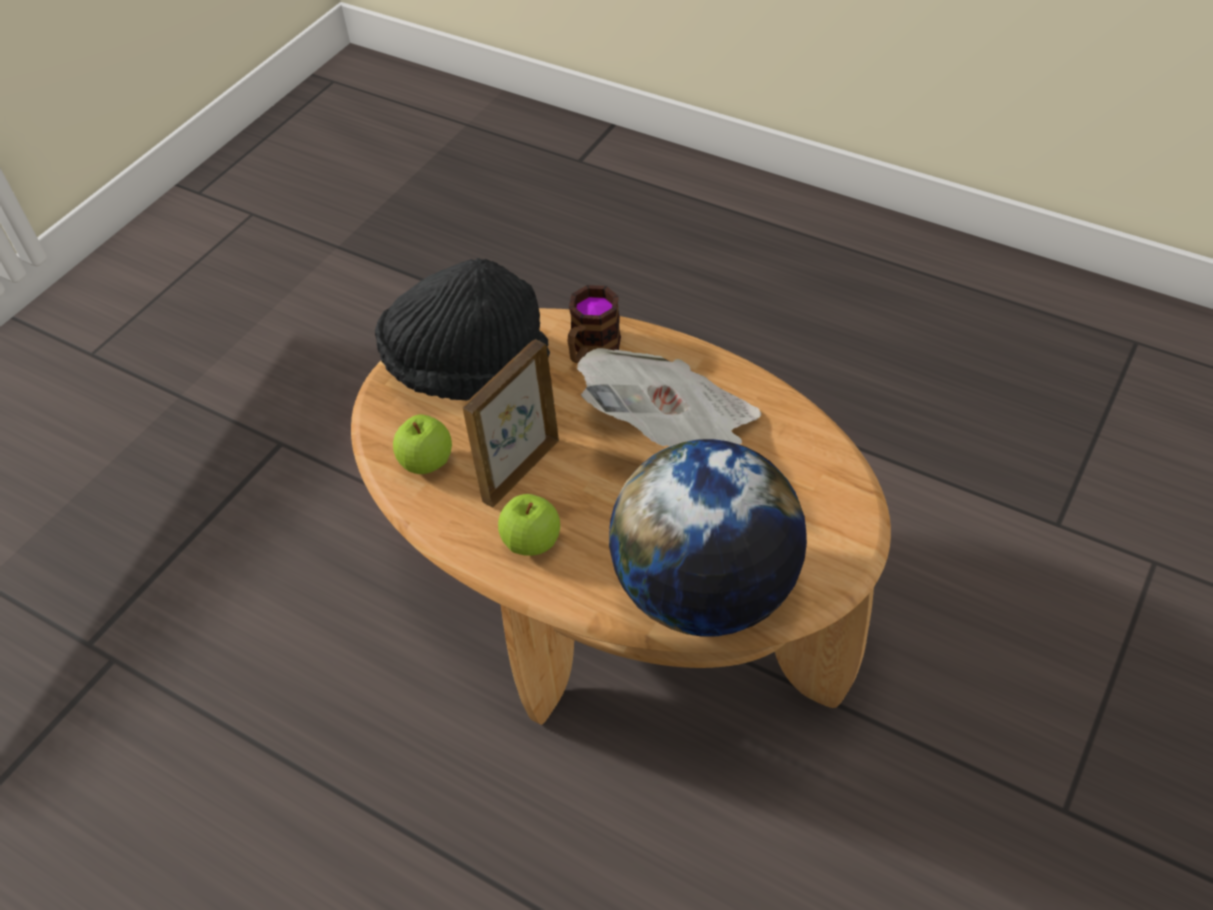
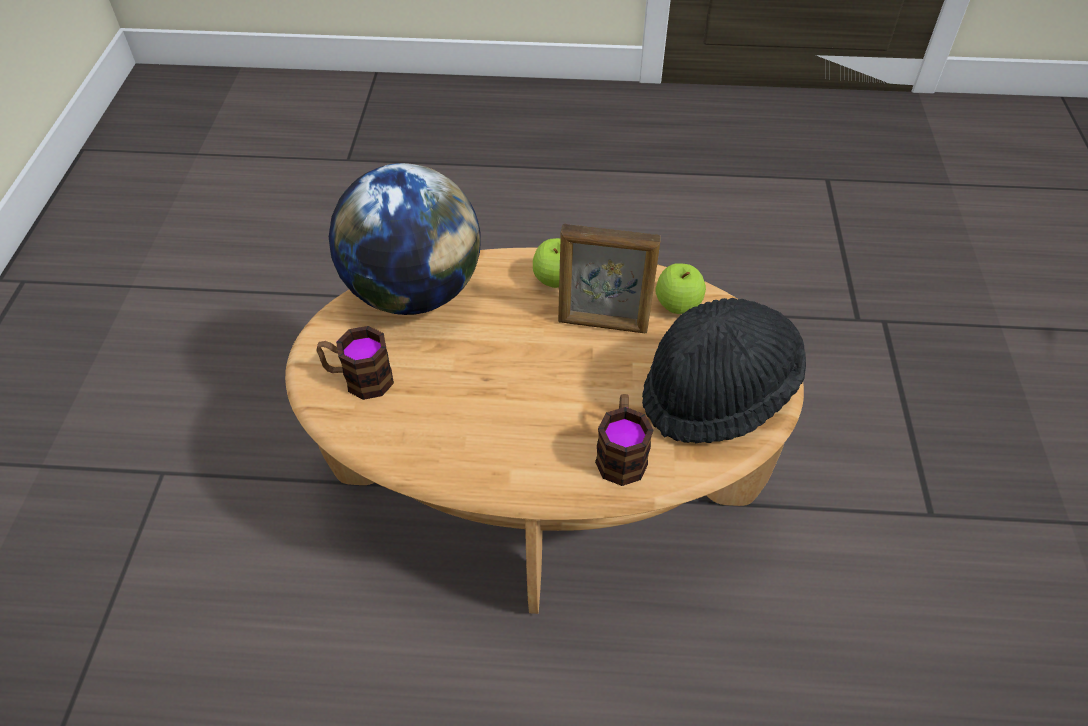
camera: 150 degrees right, 0 degrees up
picture frame [462,339,559,508] -> picture frame turned 90 degrees clockwise [558,224,661,333]
newspaper [577,348,762,446] -> none
none -> mug [317,326,394,400]

